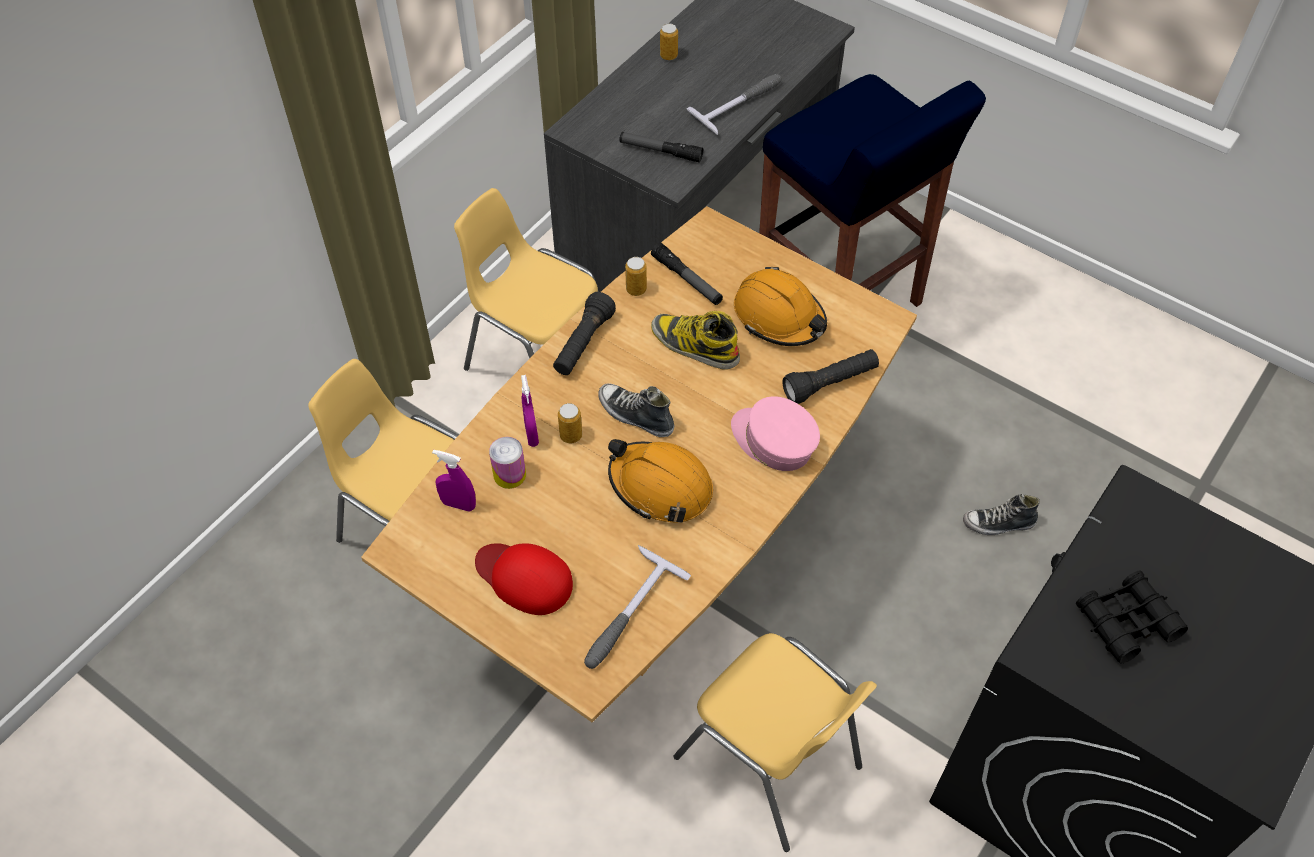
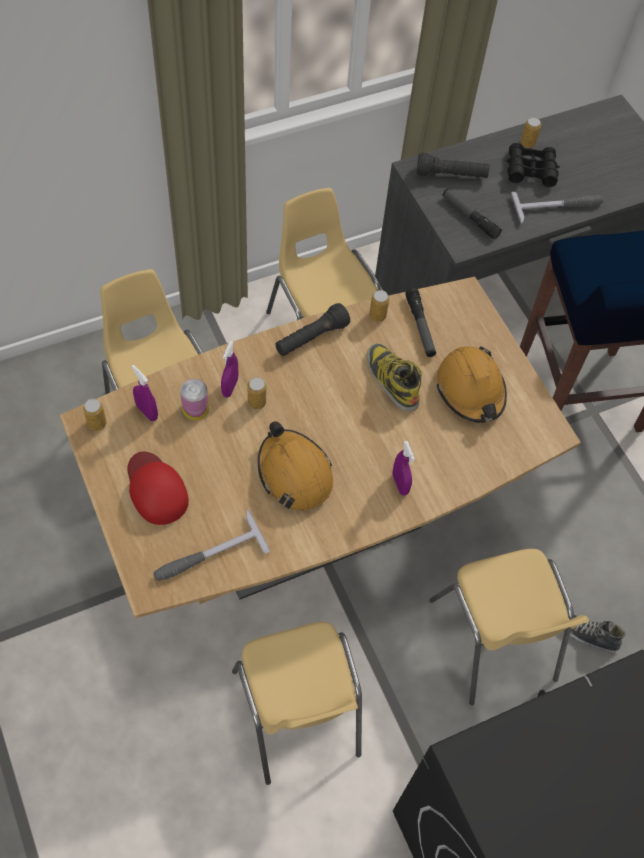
camera: 25 degrees right, 5 degrees up
shoe [598,383,674,437] -> none
pink cap [731,396,820,471] -> purple spray bottle [393,441,415,496]
black flashlight [782,349,879,404] -> black flashlight moved to [417,153,489,178]
black binoculars [1076,571,1188,663] -> black binoculars moved to [506,143,560,187]
none -> can [83,399,107,431]
none -> yellow chair [429,549,589,705]

